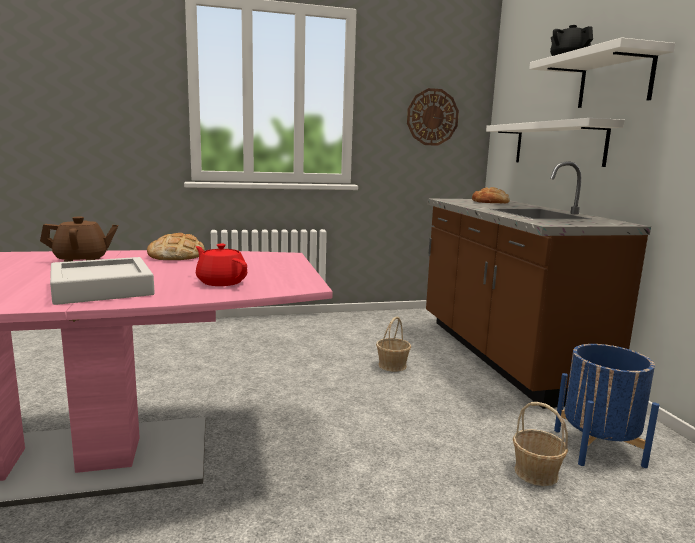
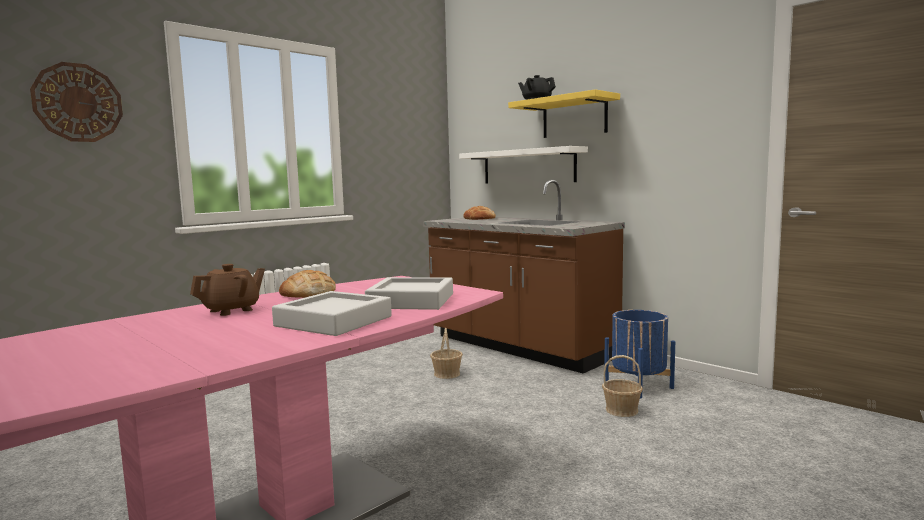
camera: 30 degrees left, 5 degrees down
red teapot [195,243,247,286] -> grey tray [365,277,453,310]
wall clock [407,88,459,146] -> wall clock moved to [30,62,123,142]
white shelf [529,37,675,108] -> yellow shelf [508,89,620,138]

